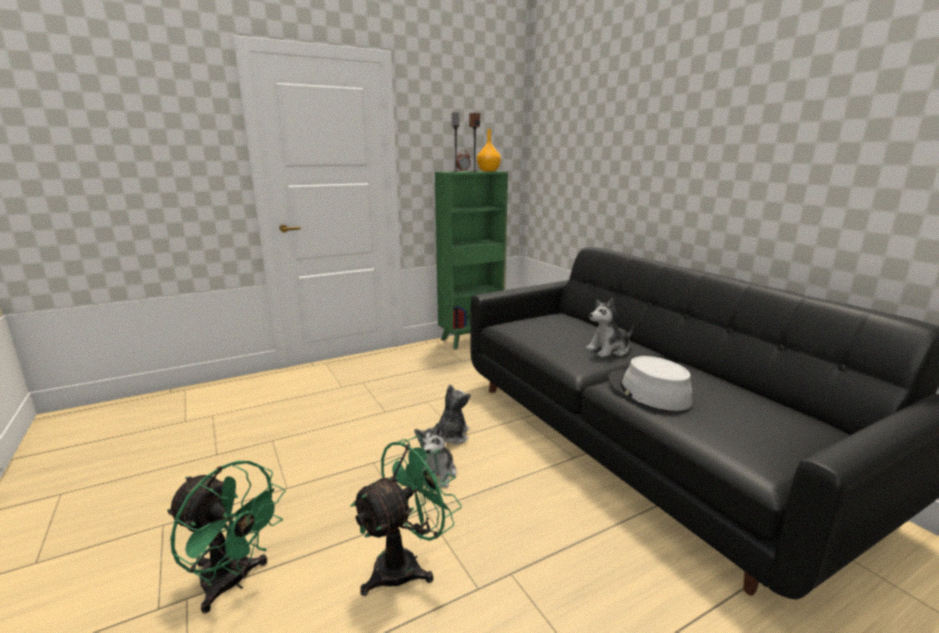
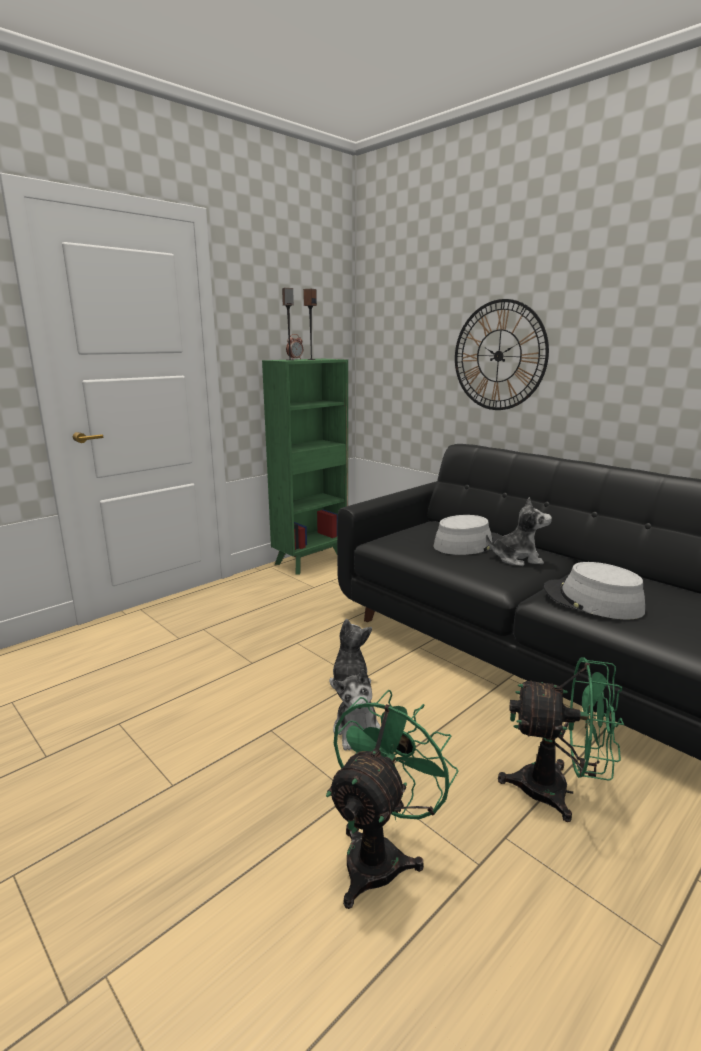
camera: 15 degrees left, 0 degrees up
green fan [167,461,285,614] -> green fan moved to [498,657,624,822]
orange vase [477,129,501,172] -> none
plush toy [586,298,633,357] -> plush toy turned 135 degrees counterclockwise [486,497,552,566]
none -> grey hat [434,515,502,555]
none -> wall clock [455,299,549,410]

